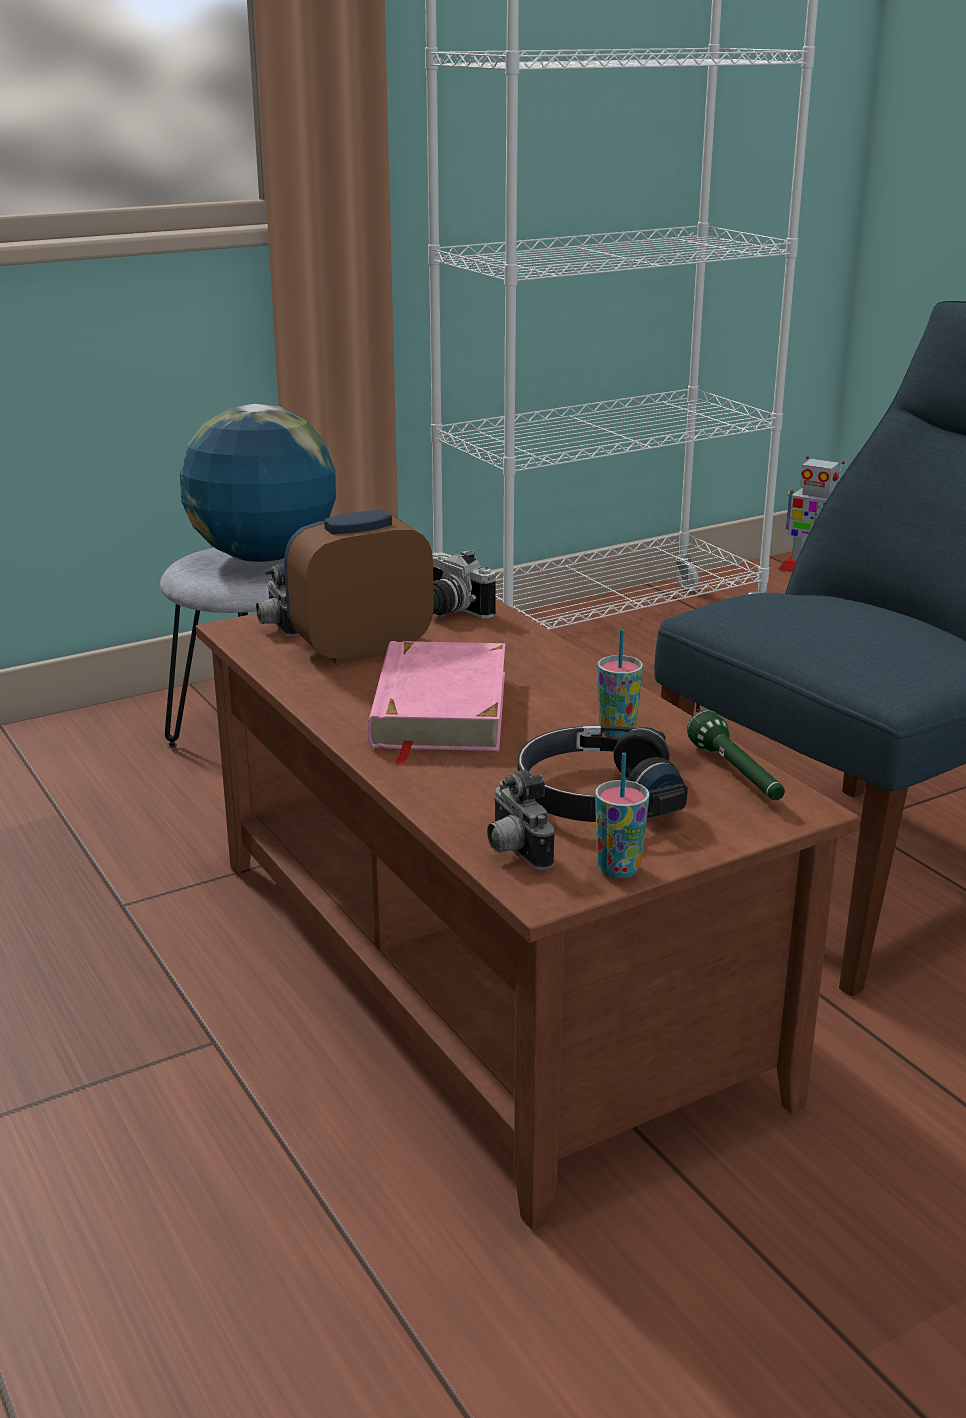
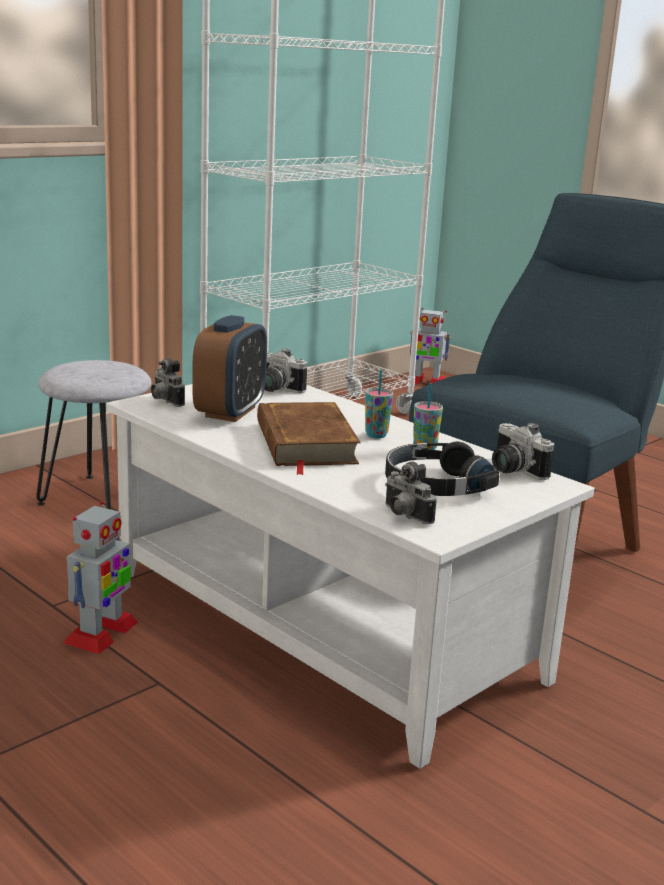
camera: 15 degrees left, 5 degrees down
globe [180,404,336,562] -> none
brown coffee table [196,598,860,1230] -> white coffee table [106,384,595,769]
alarm clock [284,510,434,664] -> alarm clock turned 150 degrees clockwise [192,315,267,422]
pink book [368,641,505,766] -> brown book [257,402,361,475]
cup [595,753,649,878] -> cup moved to [365,370,393,439]
green flashlight [687,710,785,800] -> camera [492,423,554,480]
none -> toy robot [63,501,138,654]

